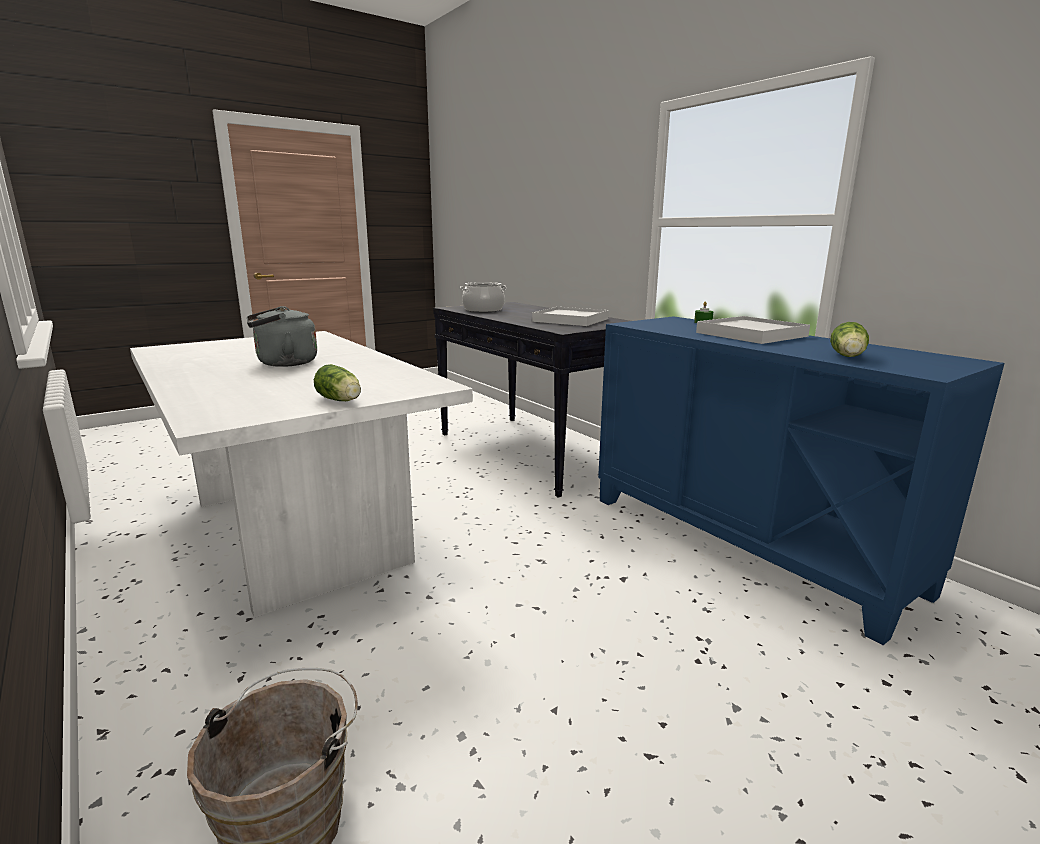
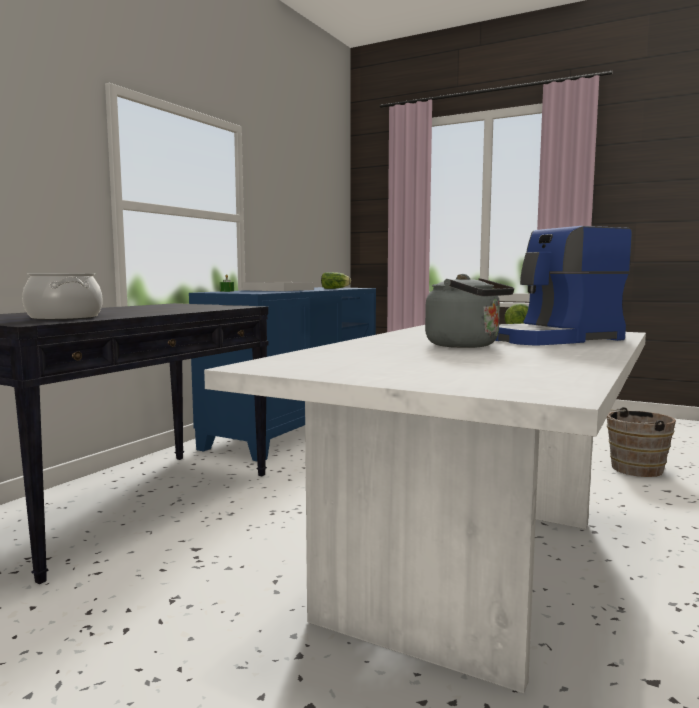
camera: 115 degrees left, 10 degrees down
white tray [532,307,609,326] -> none
none -> coffee machine [495,226,632,346]

